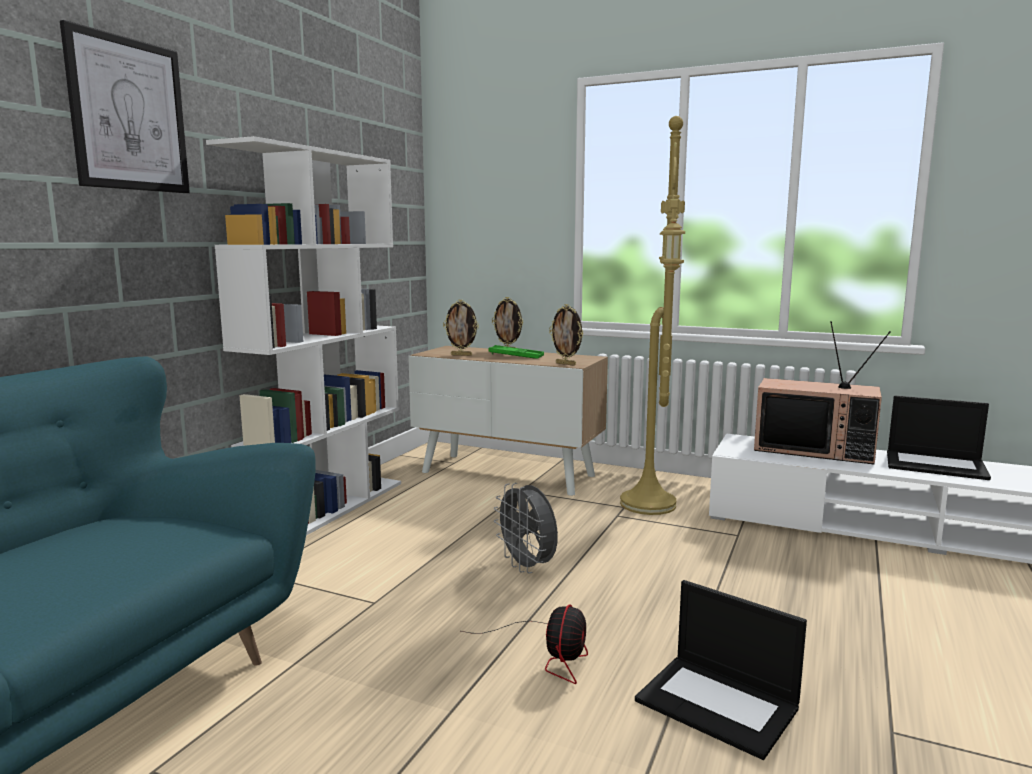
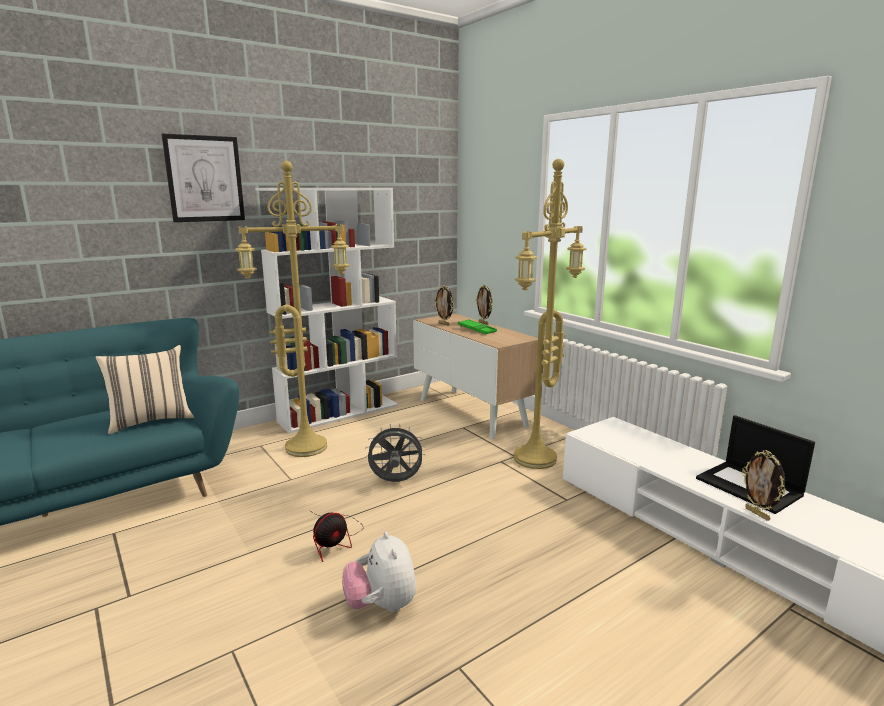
camera: 30 degrees right, 5 degrees up
grey fan [494,483,558,573] -> grey fan turned 90 degrees clockwise [365,424,426,482]
picture frame [549,304,584,366] -> picture frame moved to [742,450,786,521]
laptop [635,580,807,760] -> plush toy [342,532,416,612]
television [754,321,891,464] -> none
none -> beige pillow [95,345,194,434]
none -> yellow floor lamp [235,161,350,457]

